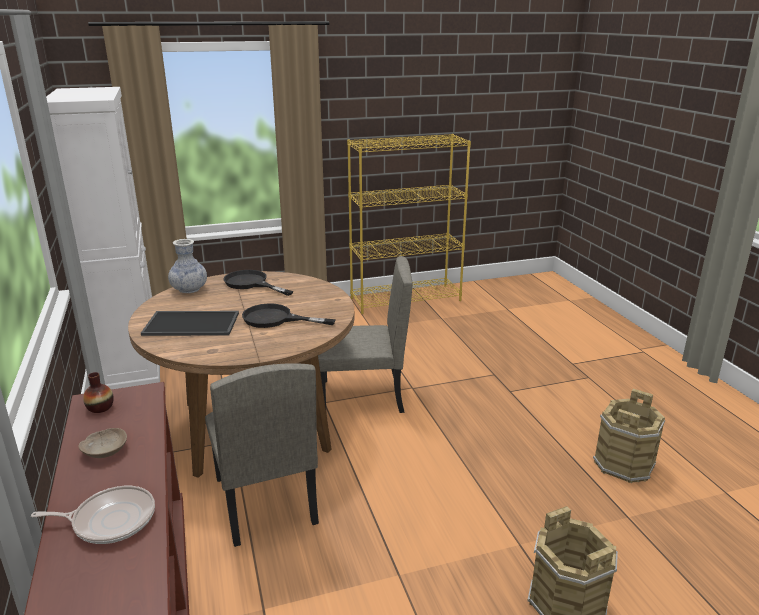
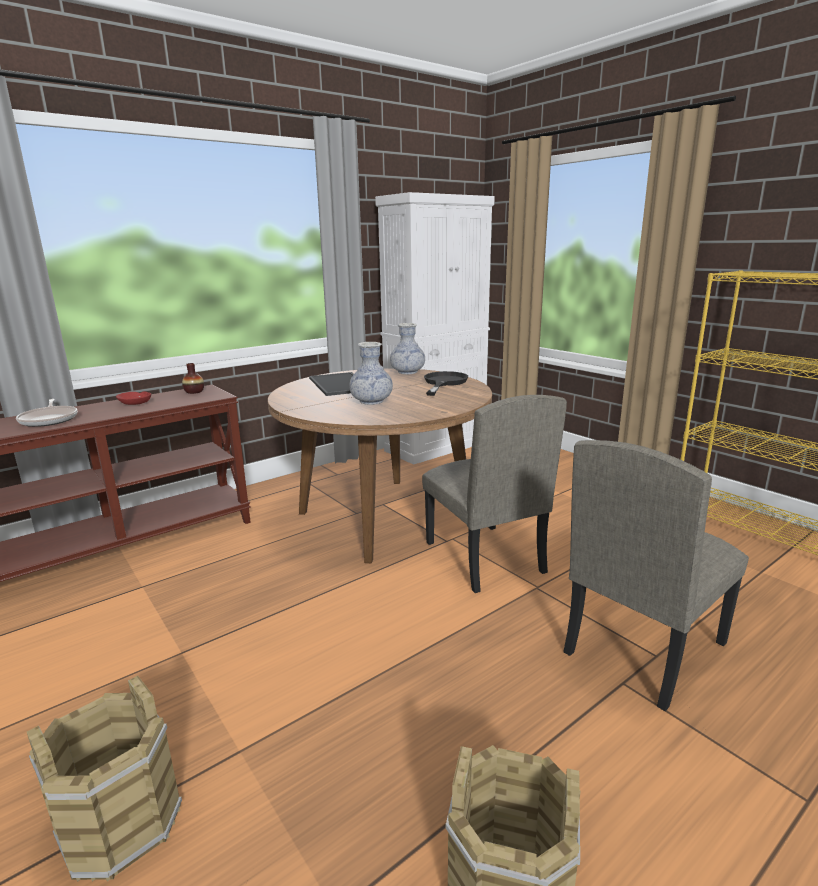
camera: 70 degrees right, 5 degrees down
beige bowl [78,428,127,458] -> red bowl [116,391,151,405]
beige chair [205,363,319,547] -> beige chair moved to [563,440,749,711]
black frying pan [242,303,336,328] -> vase [349,342,393,405]

